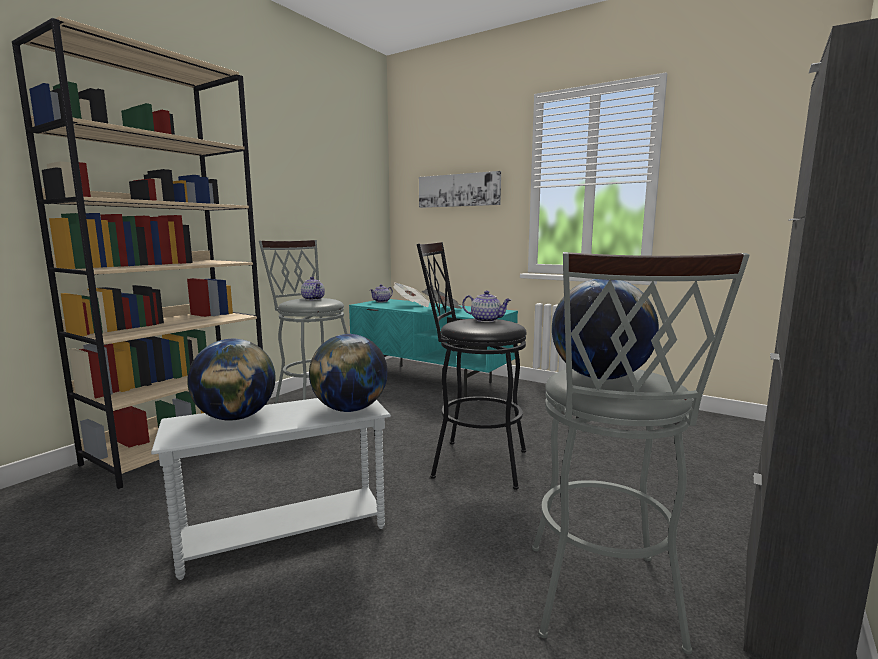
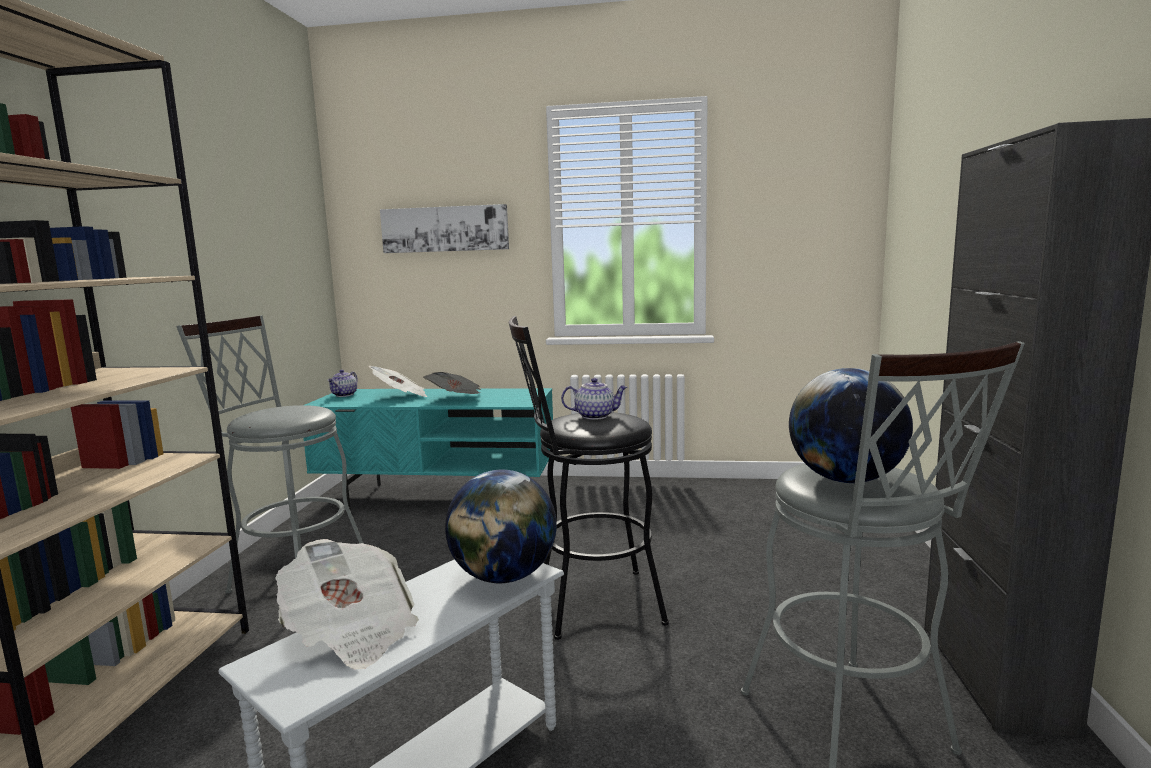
camera: 25 degrees left, 0 degrees up
globe [187,339,276,421] -> newspaper [275,539,419,669]
teapot [301,277,325,300] -> none

